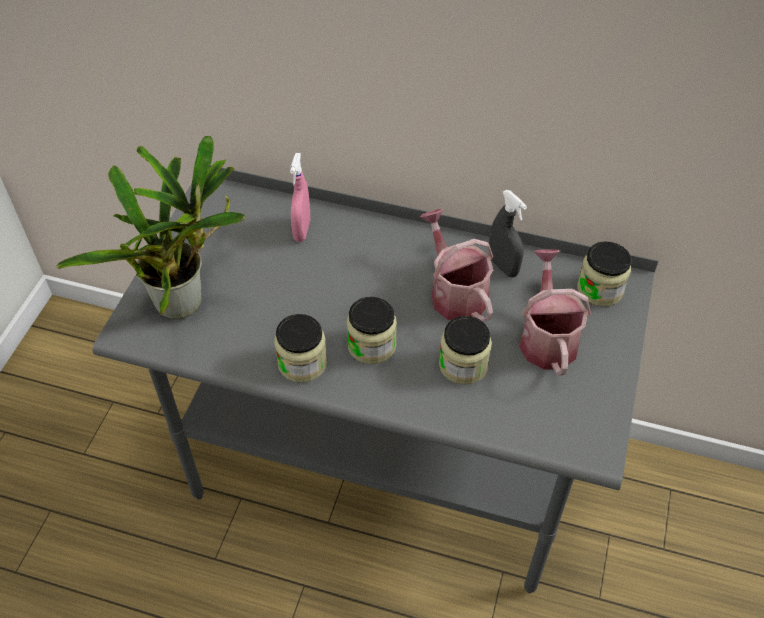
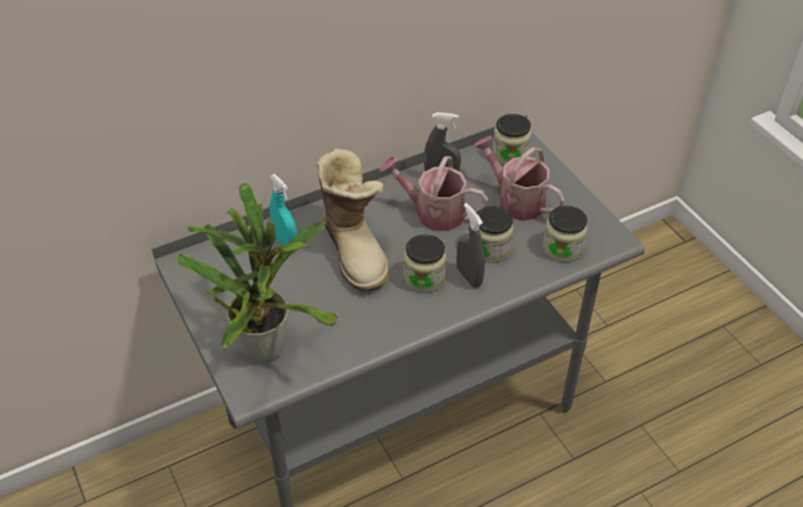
camera: 45 degrees left, 5 degrees down
jar [274,314,327,383] -> jar moved to [543,206,588,262]
pink spray bottle [290,153,310,242] -> turquoise spray bottle [270,174,297,246]
none -> boot [316,148,389,292]
none -> grey spray bottle [456,203,485,288]

